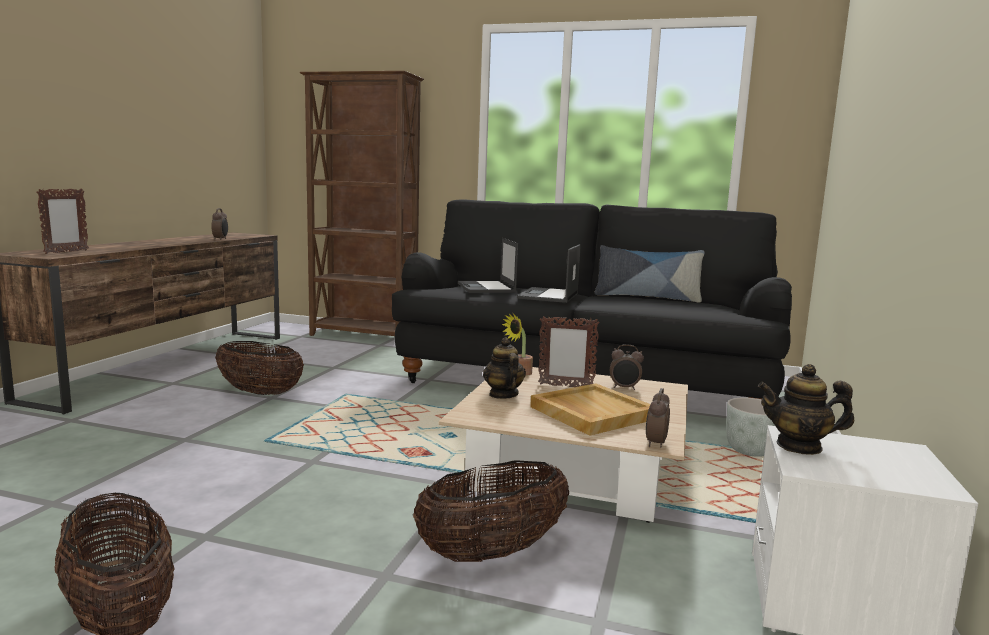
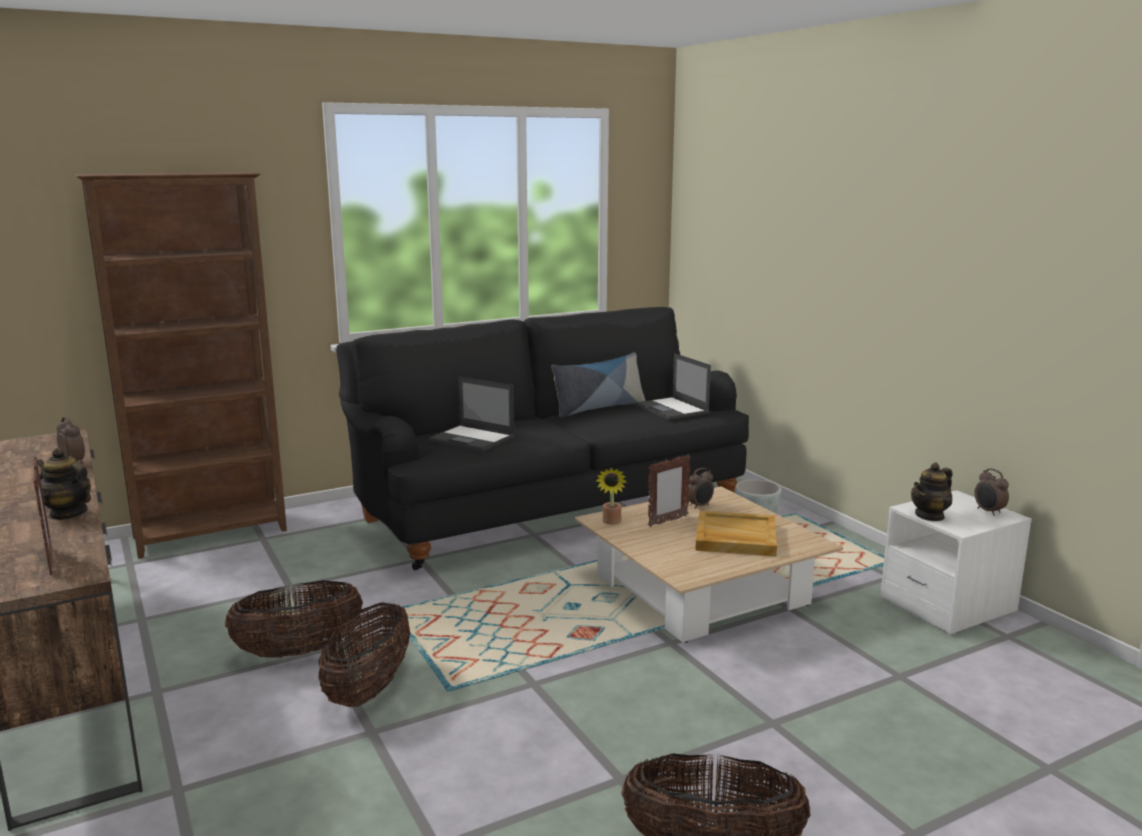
camera: 45 degrees left, 5 degrees up
basket [413,460,569,562] -> basket moved to [318,602,411,707]
teapot [483,337,526,399] -> teapot moved to [37,448,91,520]
laptop [517,244,581,303] -> laptop moved to [635,353,711,420]
alarm clock [646,388,670,447] -> alarm clock moved to [974,468,1009,516]

